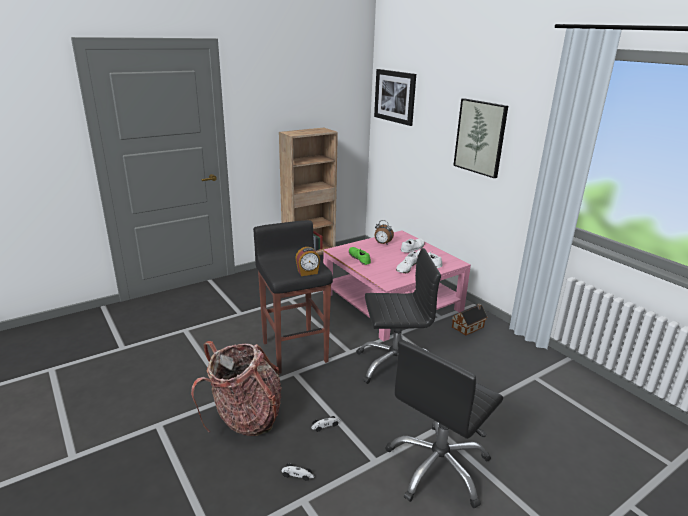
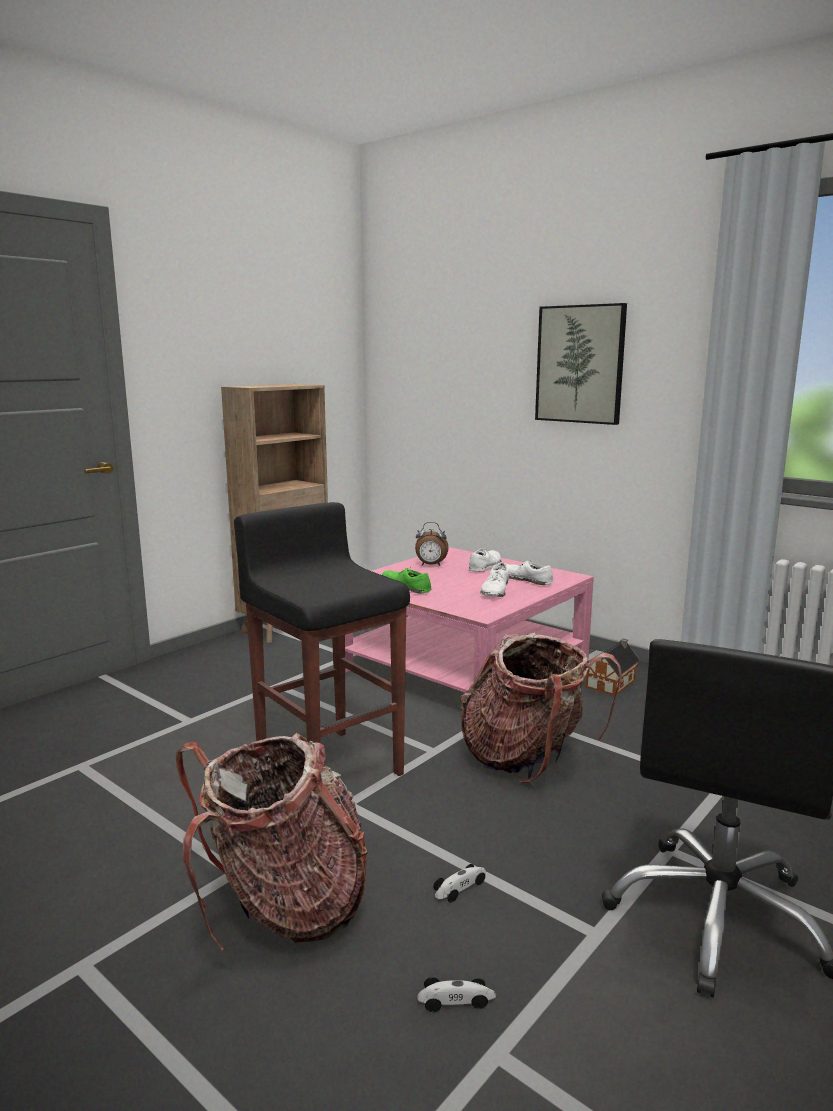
camera: 15 degrees left, 10 degrees down
alarm clock [295,247,320,276] -> none
black office chair [356,248,441,384] -> backpack [460,632,622,783]
picture [374,69,416,126] -> none

